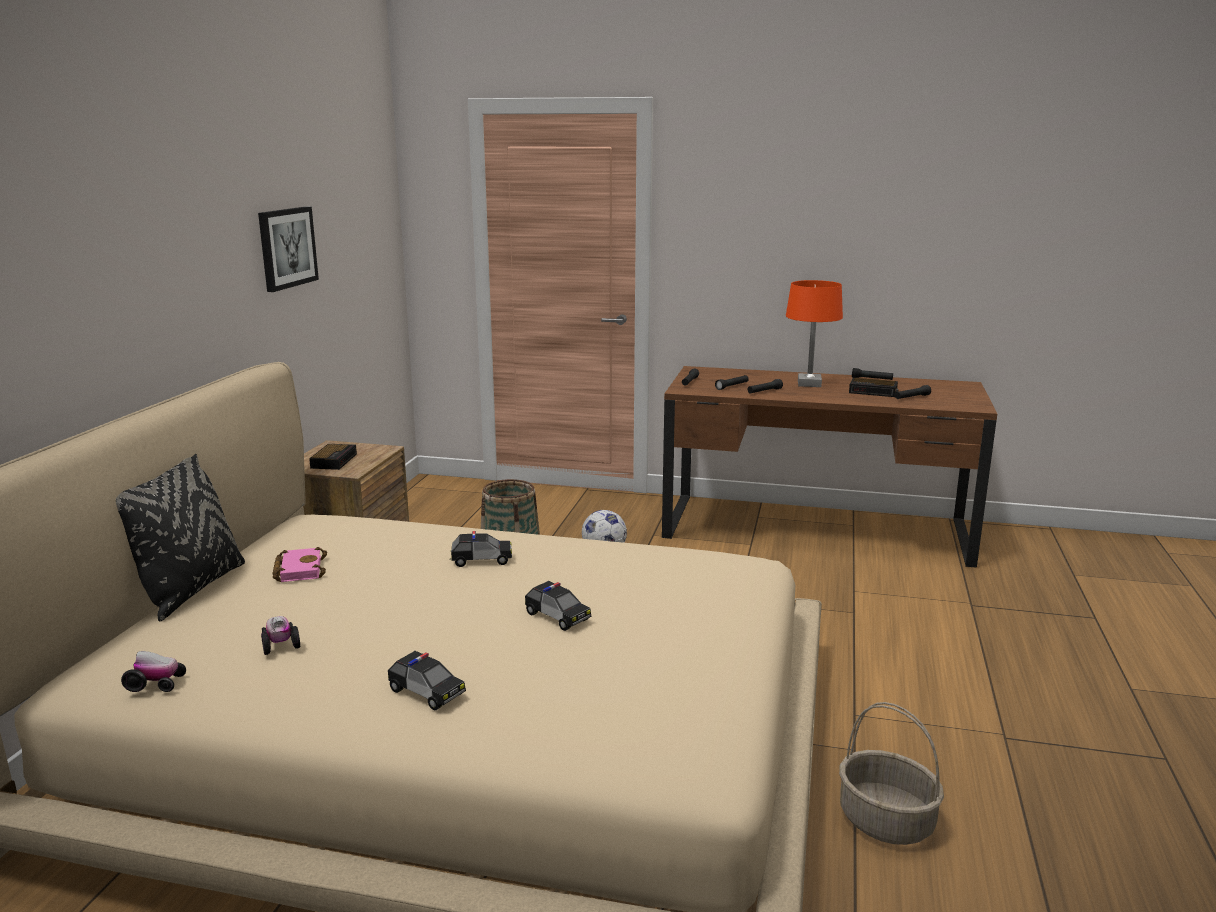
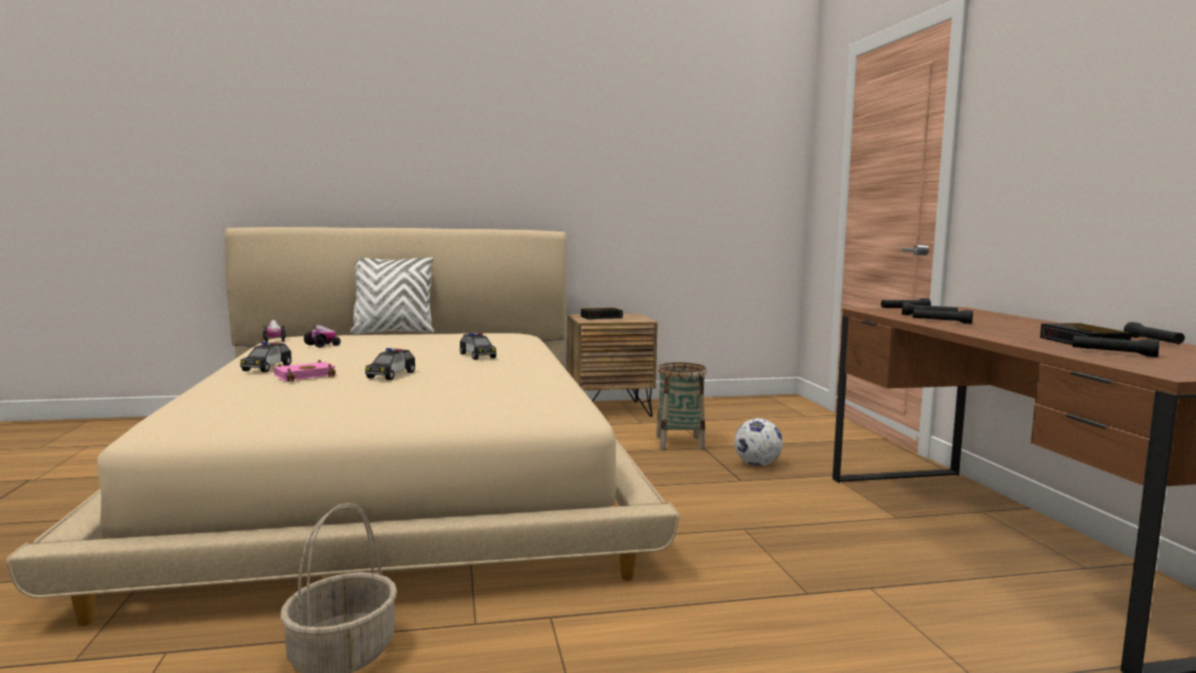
camera: 65 degrees right, 10 degrees down
black pillow [116,453,245,621] -> white pillow [350,257,434,335]
picture [258,207,319,292] -> none
pink book [272,547,327,582] -> pink book moved to [274,359,336,382]
orange table lamp [786,280,843,387] -> none

